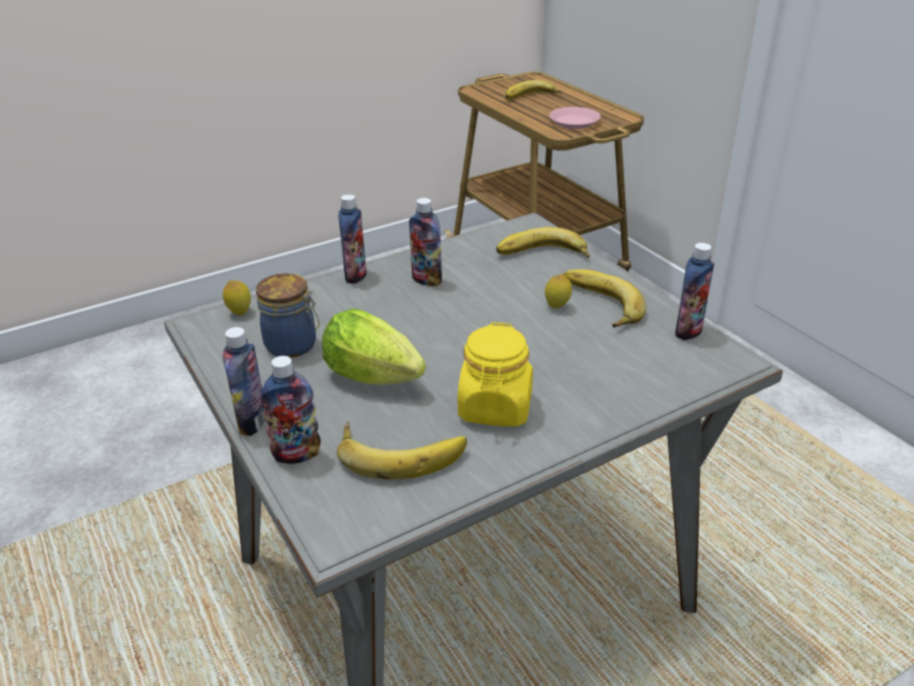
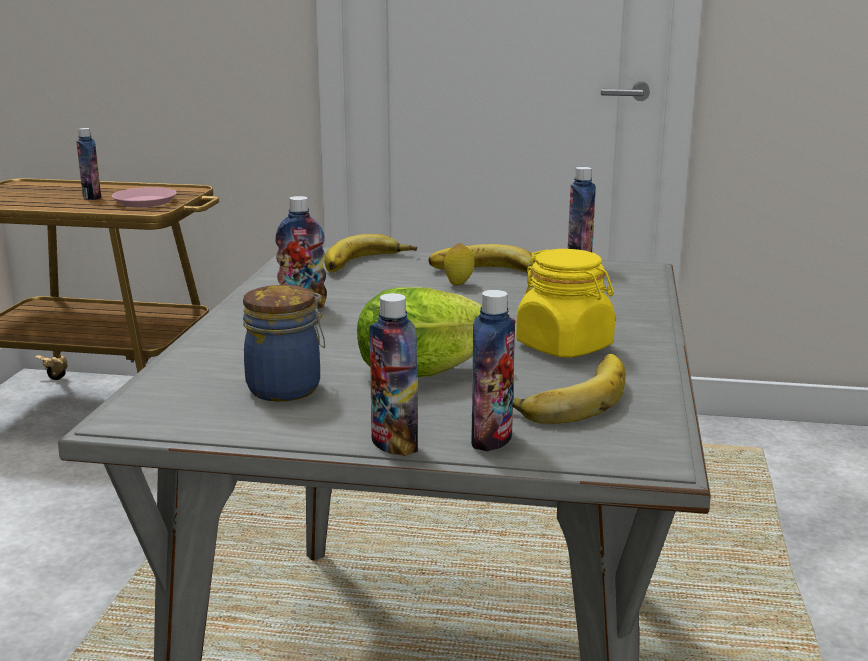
camera: 50 degrees left, 15 degrees down
lemon [223,280,251,315] -> none
bottle [338,194,367,284] -> bottle moved to [76,128,101,200]
banana [505,80,562,100] -> none

